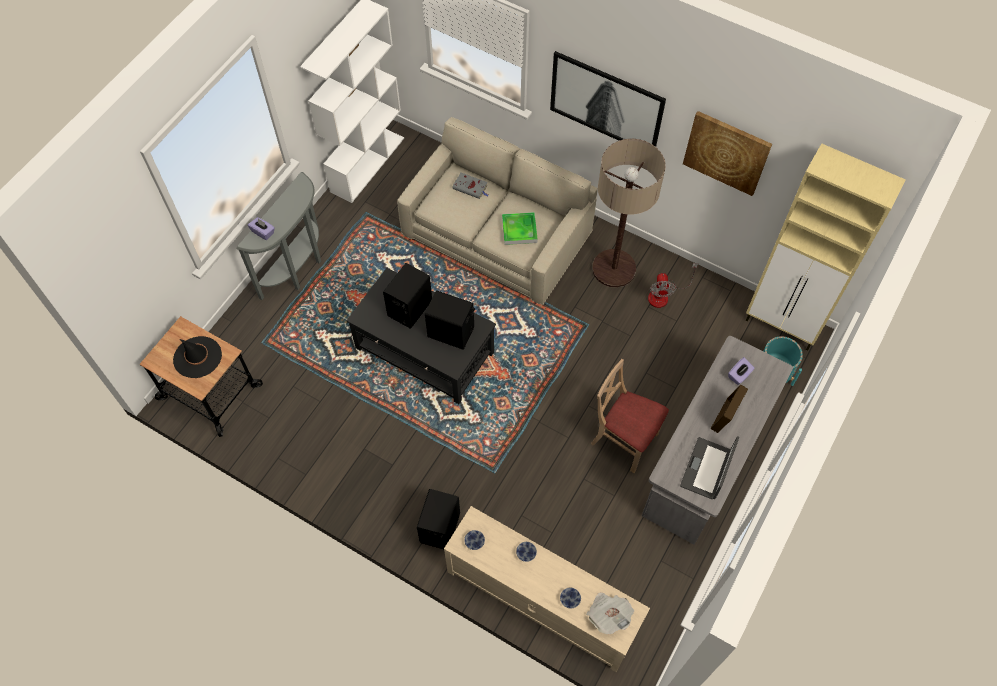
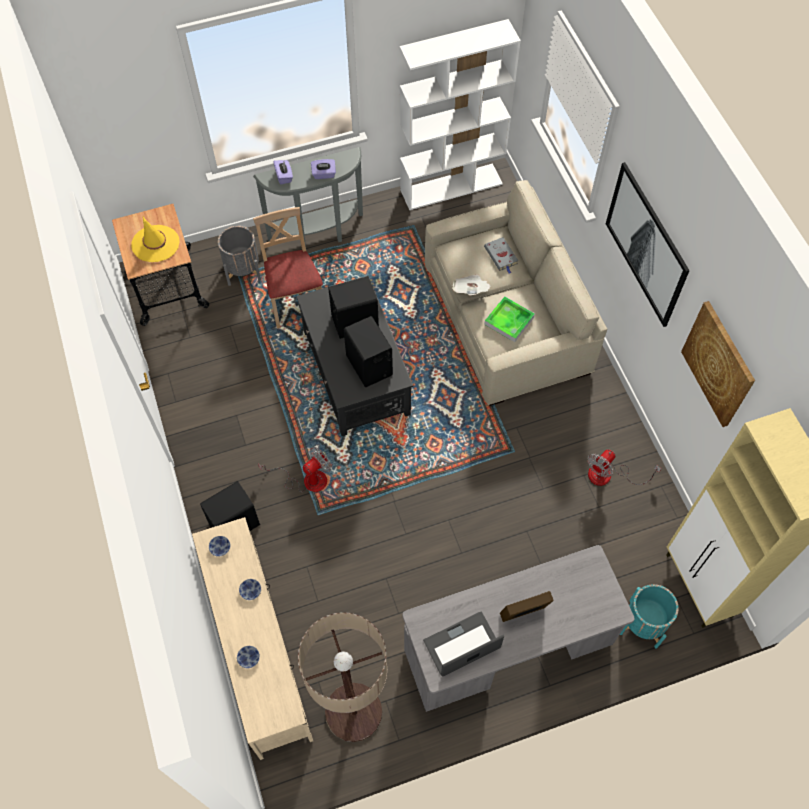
camera: 40 degrees right, 0 degrees up
black hat [173,336,222,378] -> yellow hat [131,217,180,262]
newspaper [586,592,634,634] -> newspaper moved to [452,274,491,295]
beige chair [591,359,669,473] -> beige chair moved to [253,207,323,328]
floor lamp [592,139,666,288] -> floor lamp moved to [298,612,387,742]
purple tissue box [728,357,755,385] -> purple tissue box moved to [311,159,336,179]
none -> grey planter [218,226,261,286]
none -> fan [258,447,331,492]

